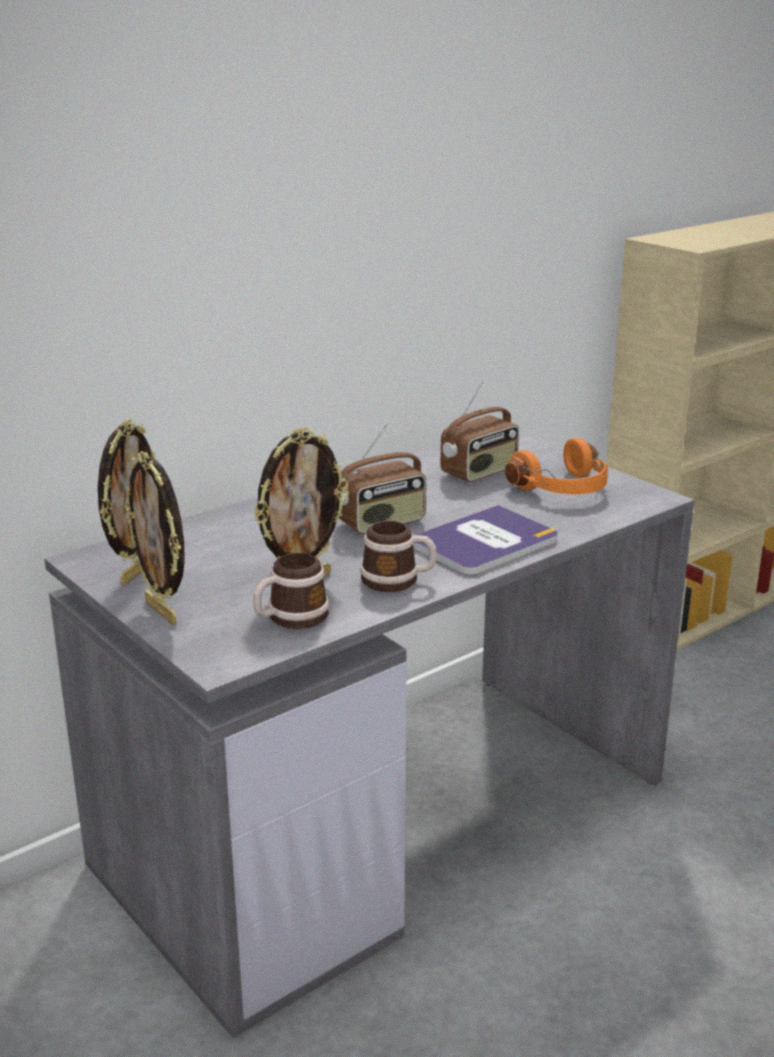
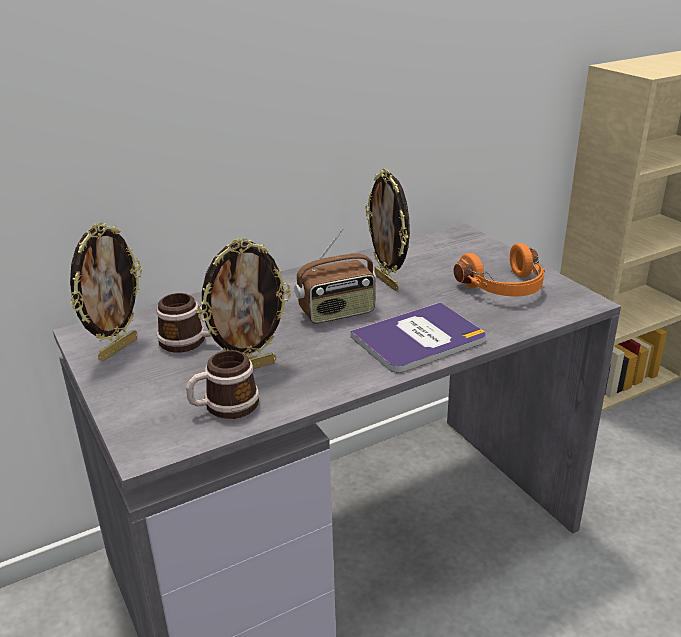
camera: 10 degrees right, 5 degrees up
picture frame [124,451,185,625] -> picture frame moved to [365,169,410,291]
mug [360,521,437,592] -> mug moved to [156,293,212,352]
radio [440,381,519,482] -> none

